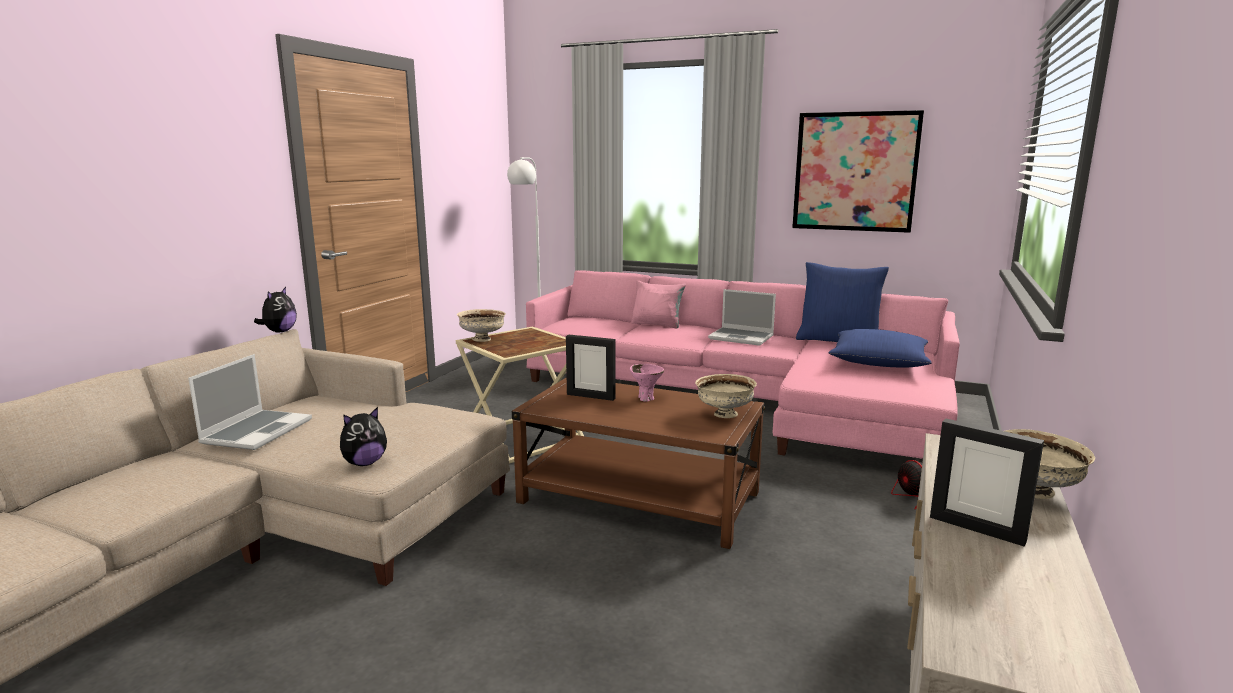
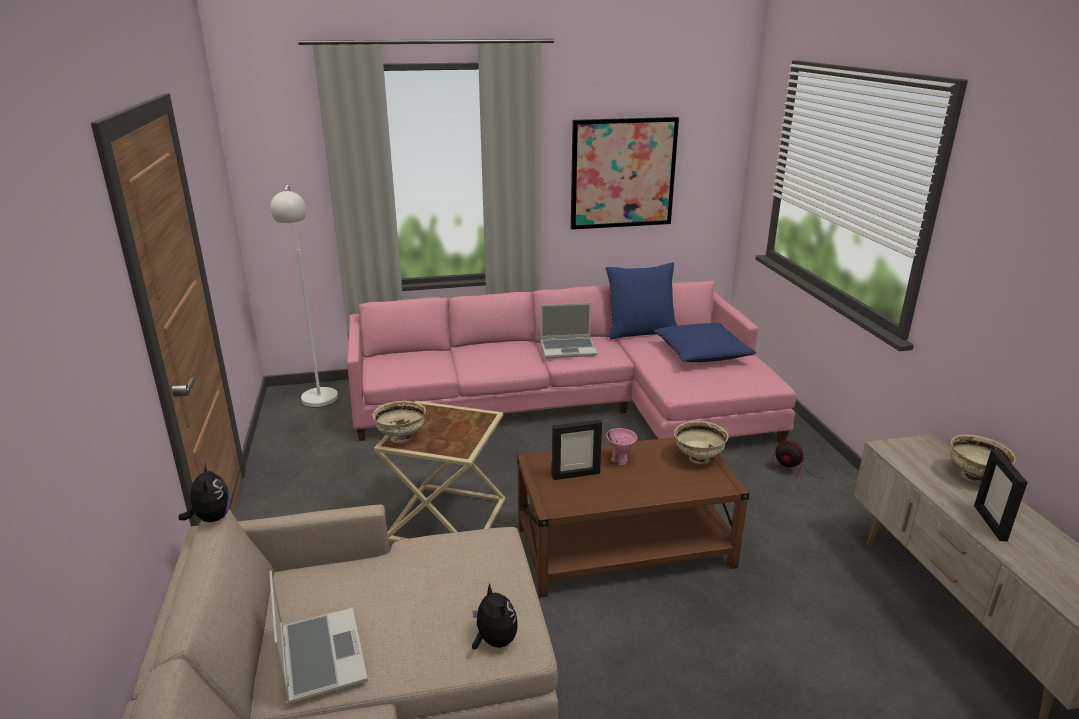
camera: 35 degrees left, 10 degrees up
plush toy [340,407,387,466] -> plush toy turned 45 degrees counterclockwise [472,583,518,650]
pink pillow [631,280,686,328] -> none
picture frame [930,419,1044,546] -> picture frame turned 90 degrees clockwise [974,449,1028,542]

